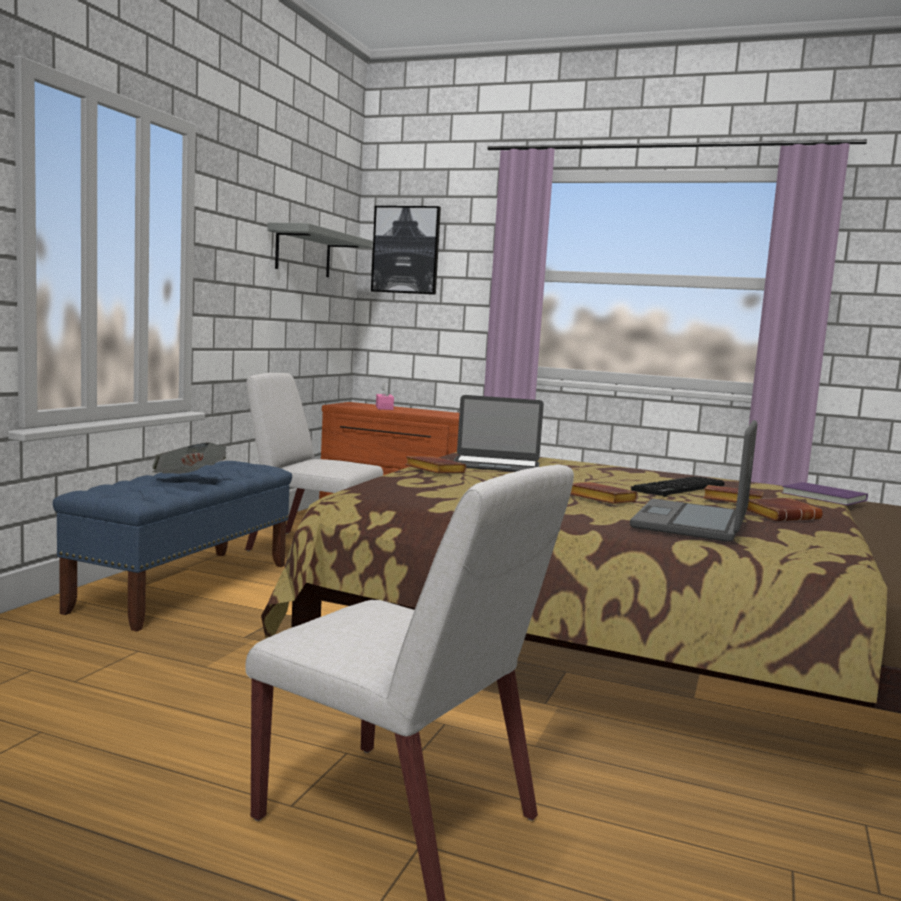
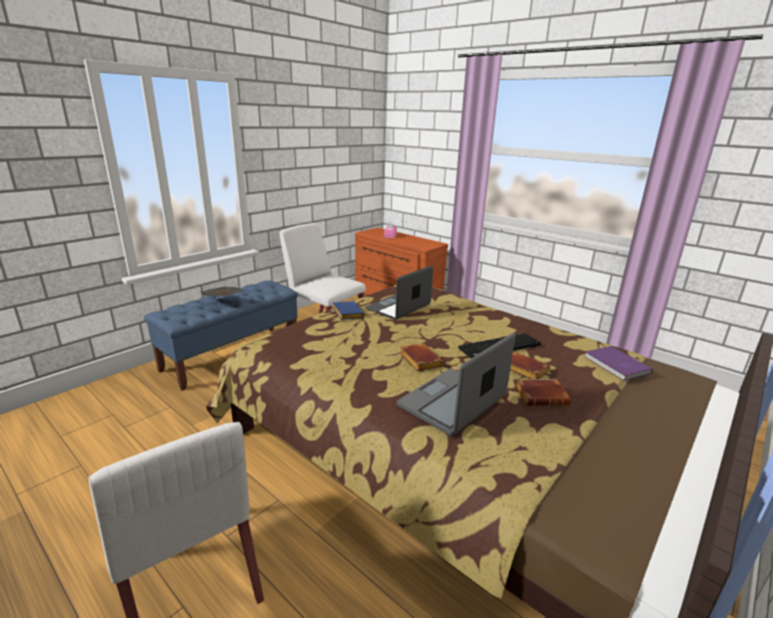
camera: 20 degrees right, 15 degrees up
grey shelf [267,223,373,277] -> none
picture [371,206,441,295] -> none
brown book [405,456,467,473] -> blue book [332,301,365,320]
laptop [453,395,544,472] -> laptop turned 105 degrees clockwise [365,265,433,320]

